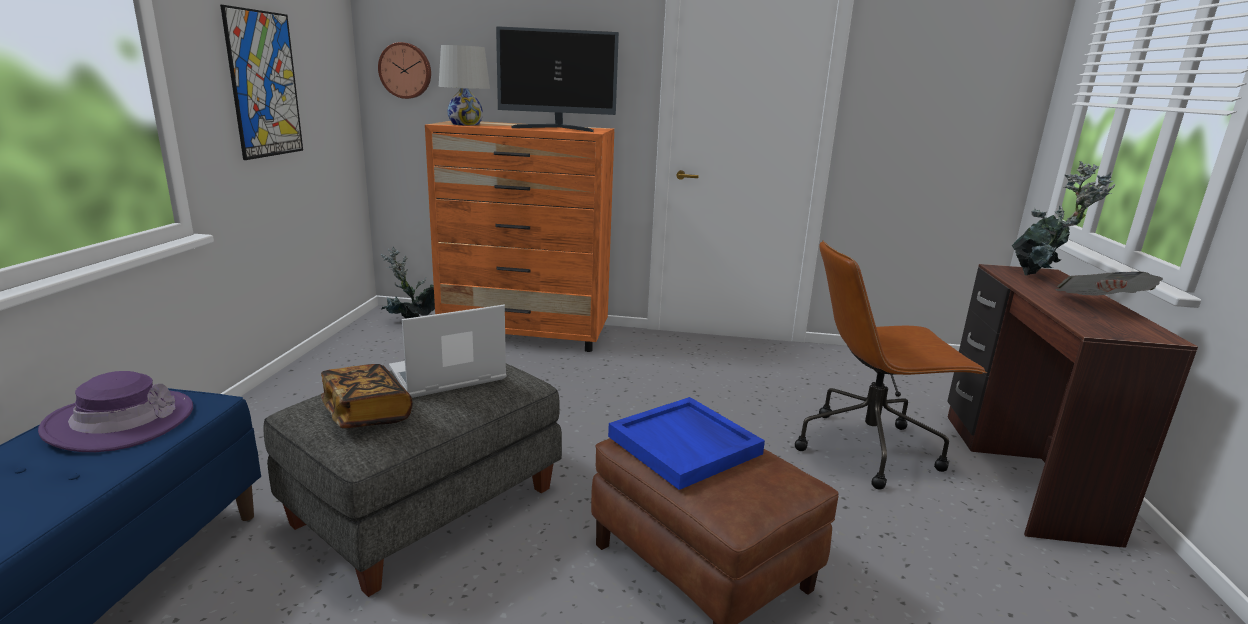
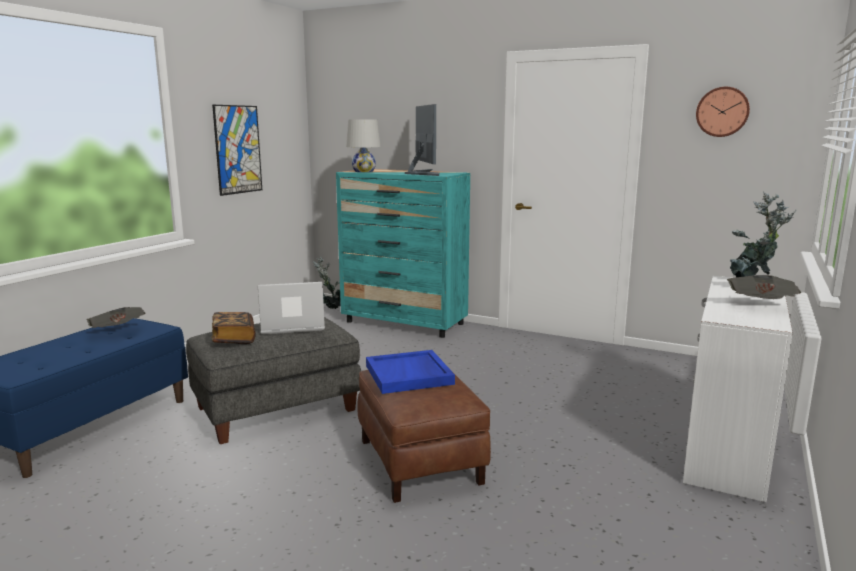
camera: 20 degrees right, 5 degrees down
purple hat [38,371,193,452] -> newspaper [86,307,145,328]
wall clock [378,42,431,99] -> wall clock moved to [696,87,750,137]
orange dresser [425,121,614,352] -> turquoise dresser [336,169,470,338]
monitor [496,26,619,132] -> monitor turned 120 degrees counterclockwise [405,104,439,176]
brown office chair [795,240,987,490] -> none
brown desk [947,264,1198,548] -> white desk [683,276,793,502]

